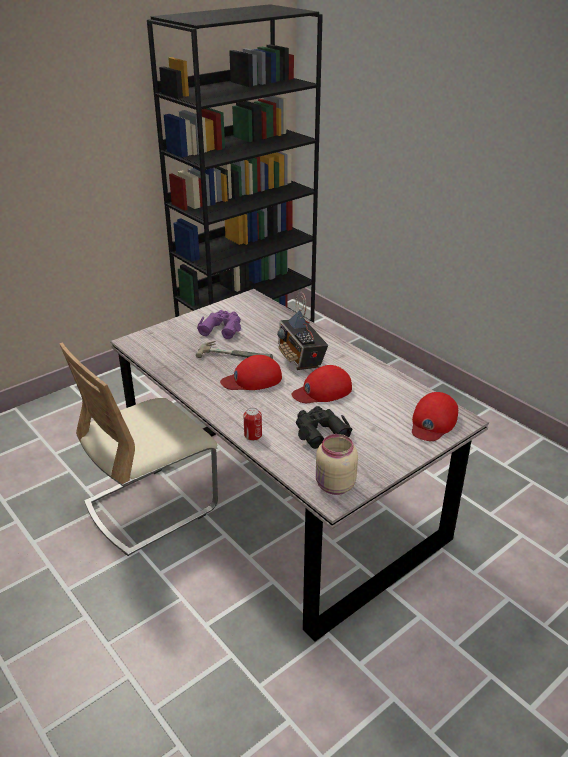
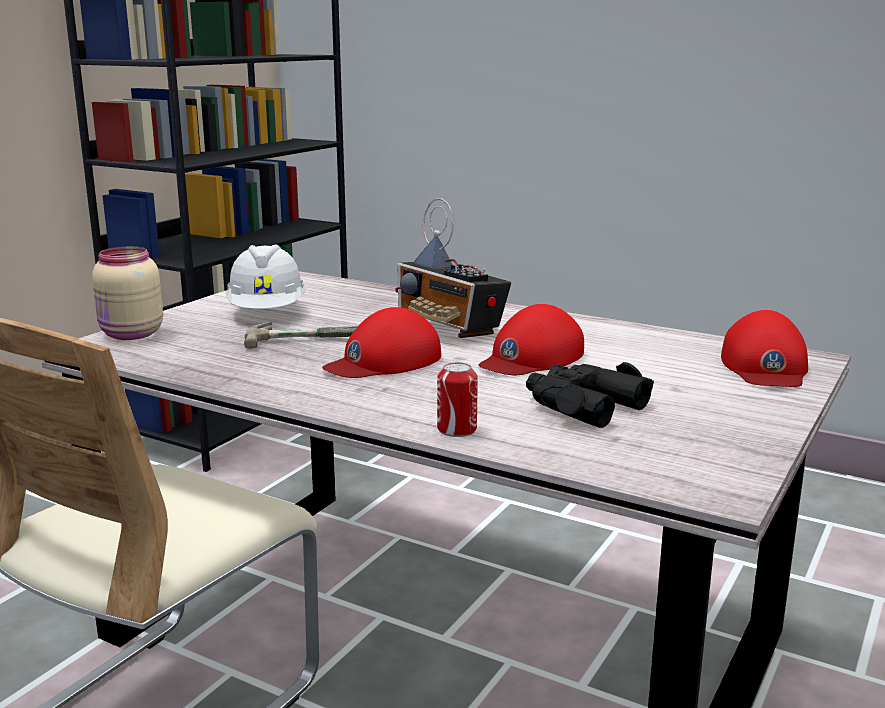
camera: 20 degrees left, 15 degrees down
purple binoculars [197,310,241,339] -> white hard hat [226,244,306,309]
beige jar [316,434,358,495] -> beige jar moved to [92,246,163,340]

